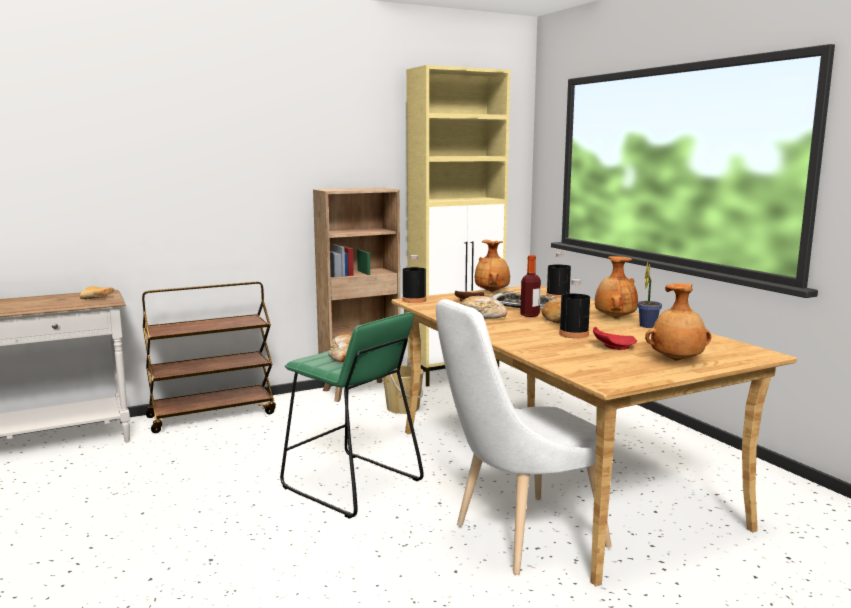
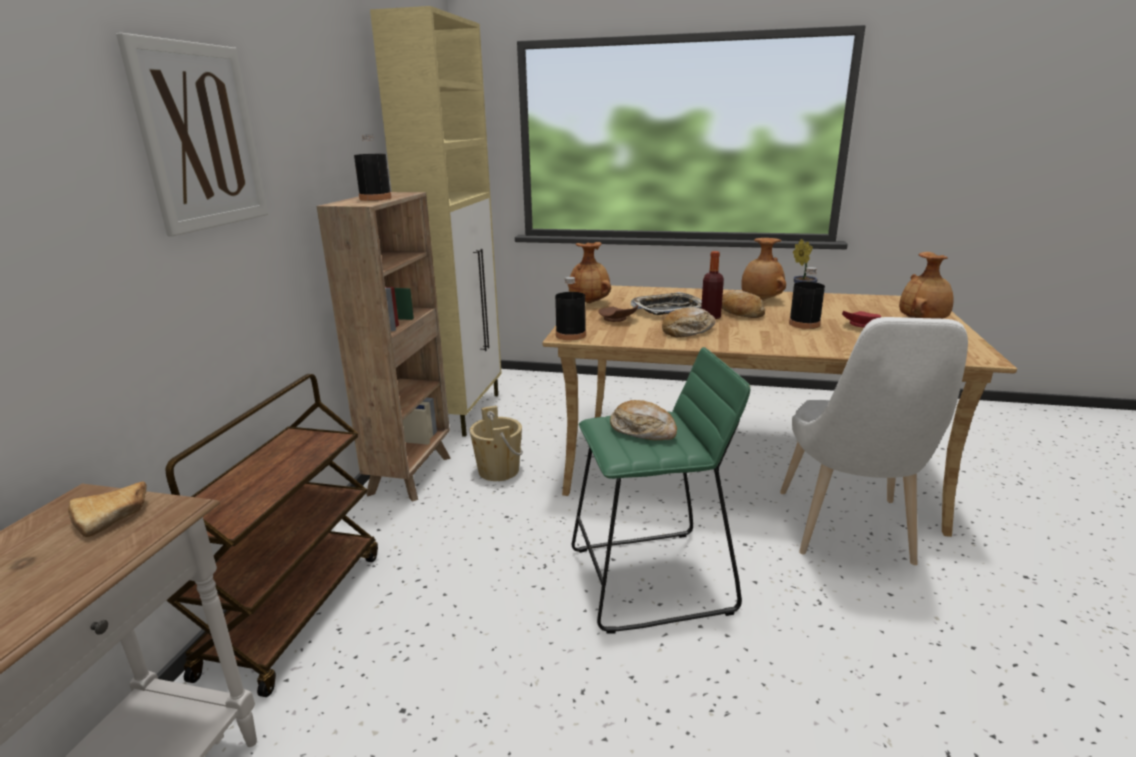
camera: 50 degrees left, 10 degrees up
black bottle [546,252,571,298] -> black bottle moved to [354,135,392,201]
none -> picture [116,33,268,236]

